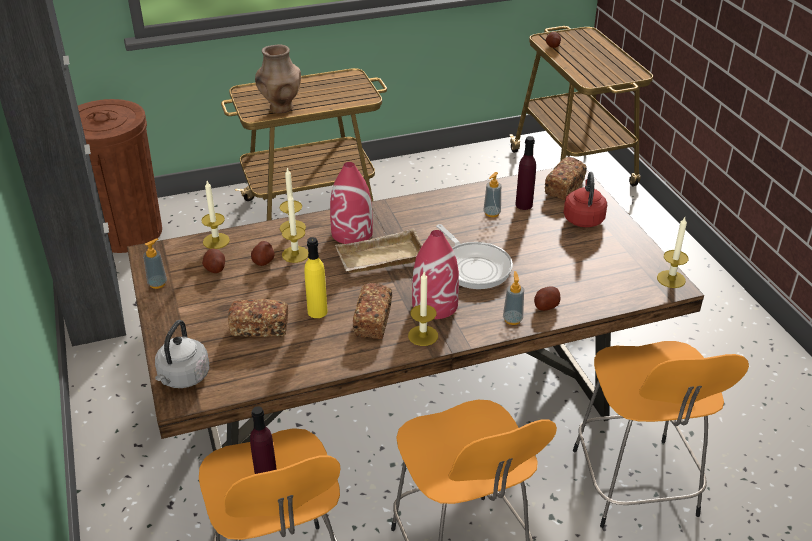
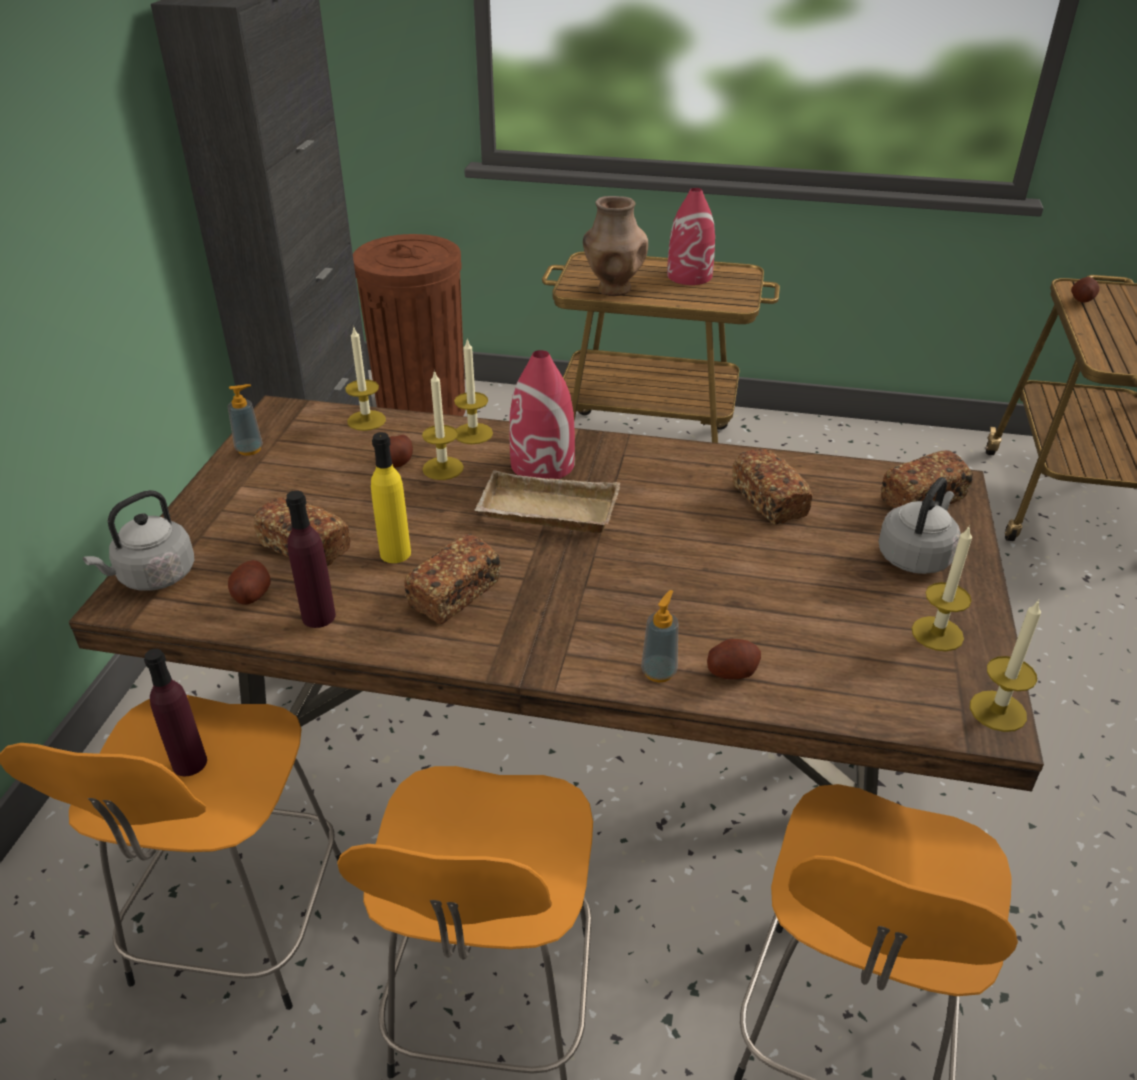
camera: 30 degrees right, 0 degrees up
potato [202,249,225,273] -> potato moved to [228,560,271,605]
candle [408,272,438,346] -> candle moved to [912,525,972,651]
red vase [412,230,459,319] -> red vase moved to [667,188,715,285]
frying pan [436,224,513,289] -> none
soap dispenser [483,172,501,217] -> bread [732,449,813,524]
purple bottle [515,136,536,210] -> purple bottle moved to [286,491,336,628]
red kettle [564,172,607,228] -> grey kettle [879,477,961,574]

